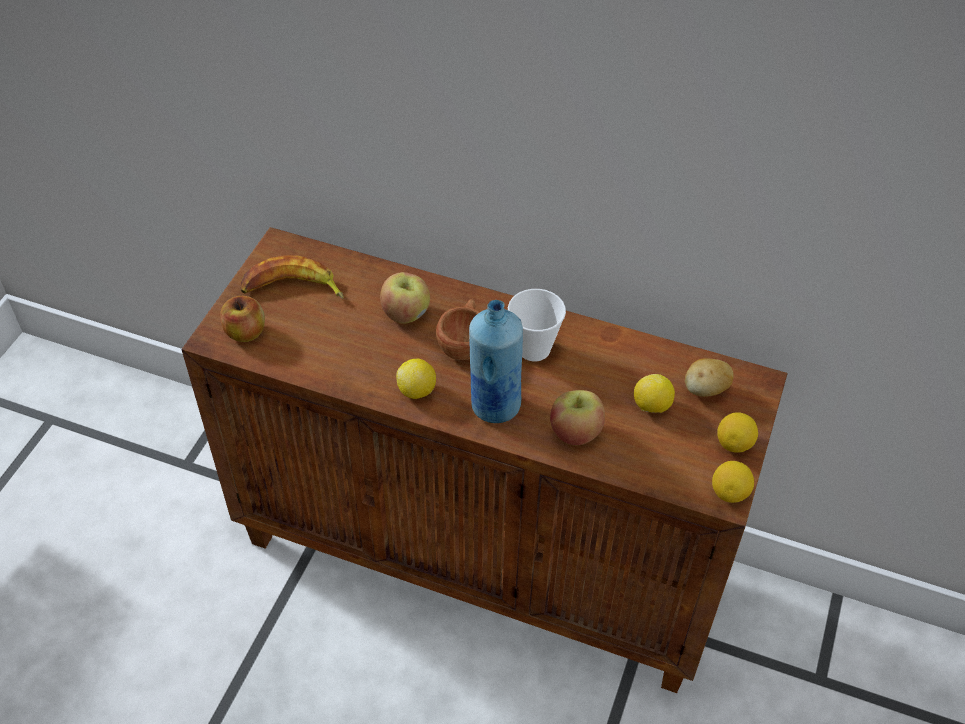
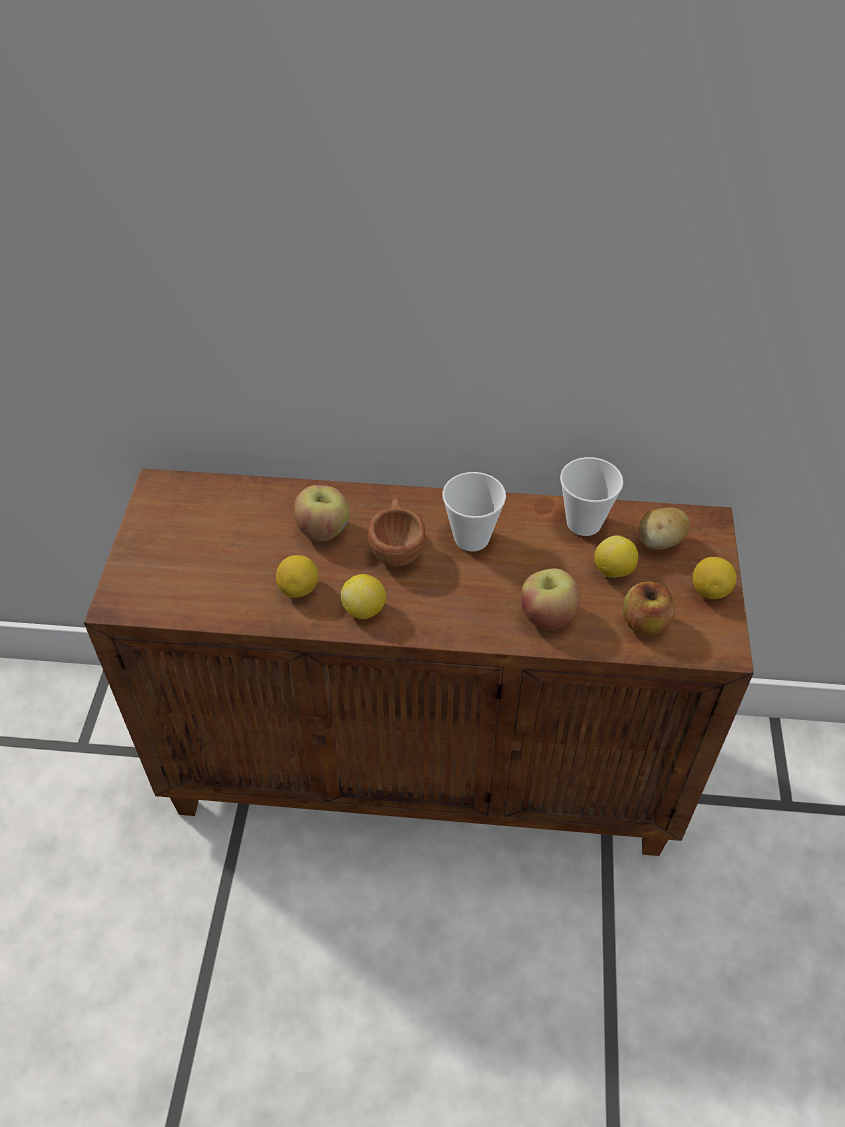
camera: 15 degrees left, 0 degrees up
apple [220,296,265,342] -> apple moved to [623,582,675,636]
banana [241,255,344,299] -> none
blue bottle [469,300,523,423] -> none
lemon [712,461,754,503] -> lemon moved to [276,555,318,598]
none -> cup [560,457,623,536]

